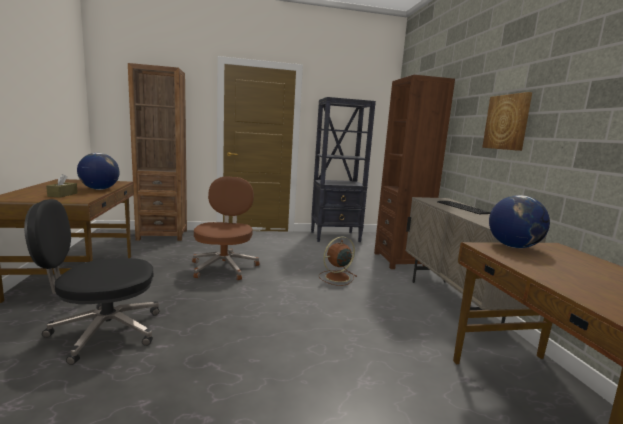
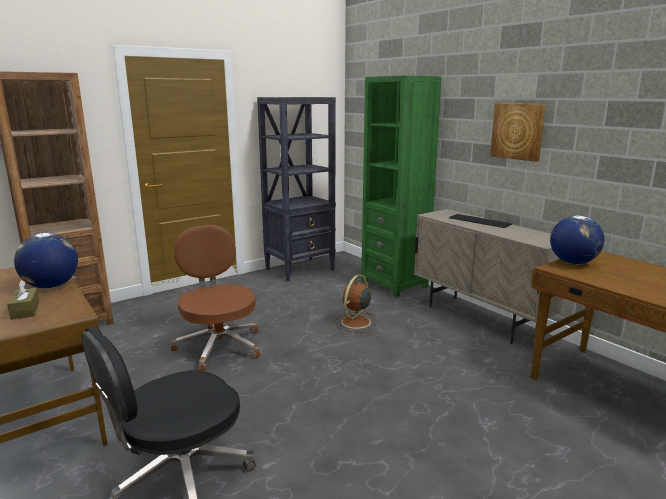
camera: 25 degrees left, 5 degrees up
brown bookcase [374,75,455,269] -> green bookcase [361,75,442,297]

